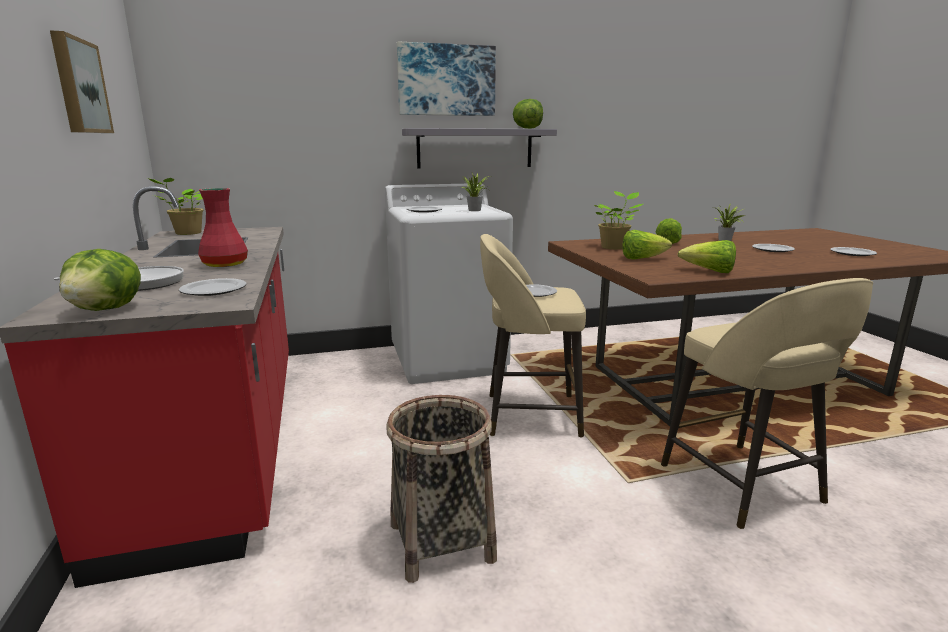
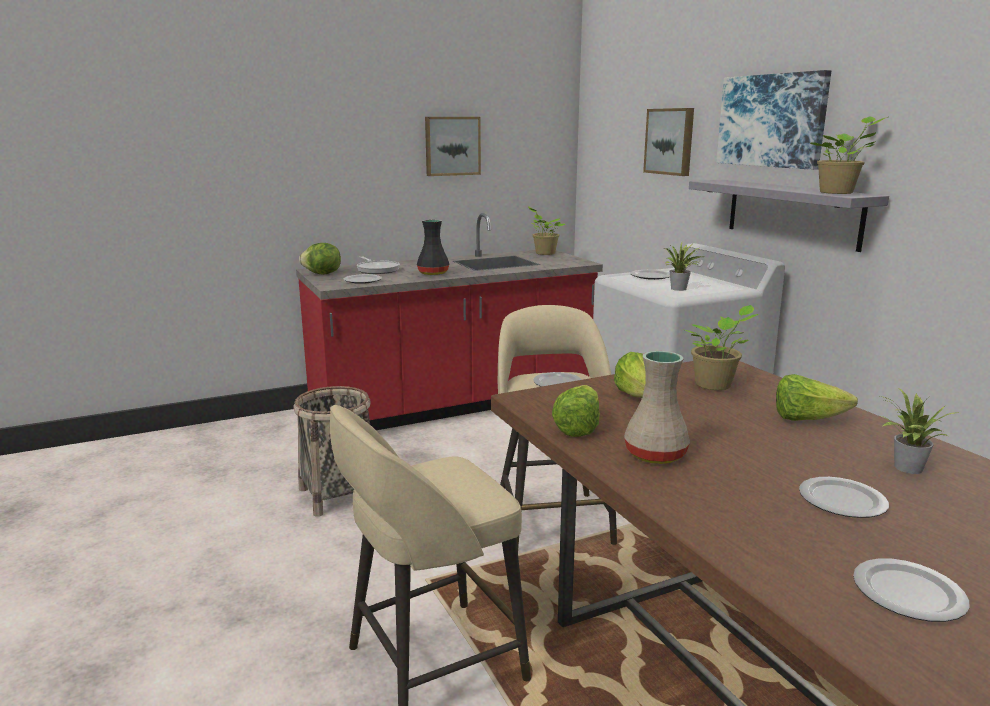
camera: 80 degrees right, 0 degrees up
red vase [198,188,248,267] -> black vase [417,220,449,275]
lettuce [513,99,543,129] -> potted plant [810,117,888,194]
none -> beige vase [624,351,690,464]
none -> picture [643,108,694,176]

